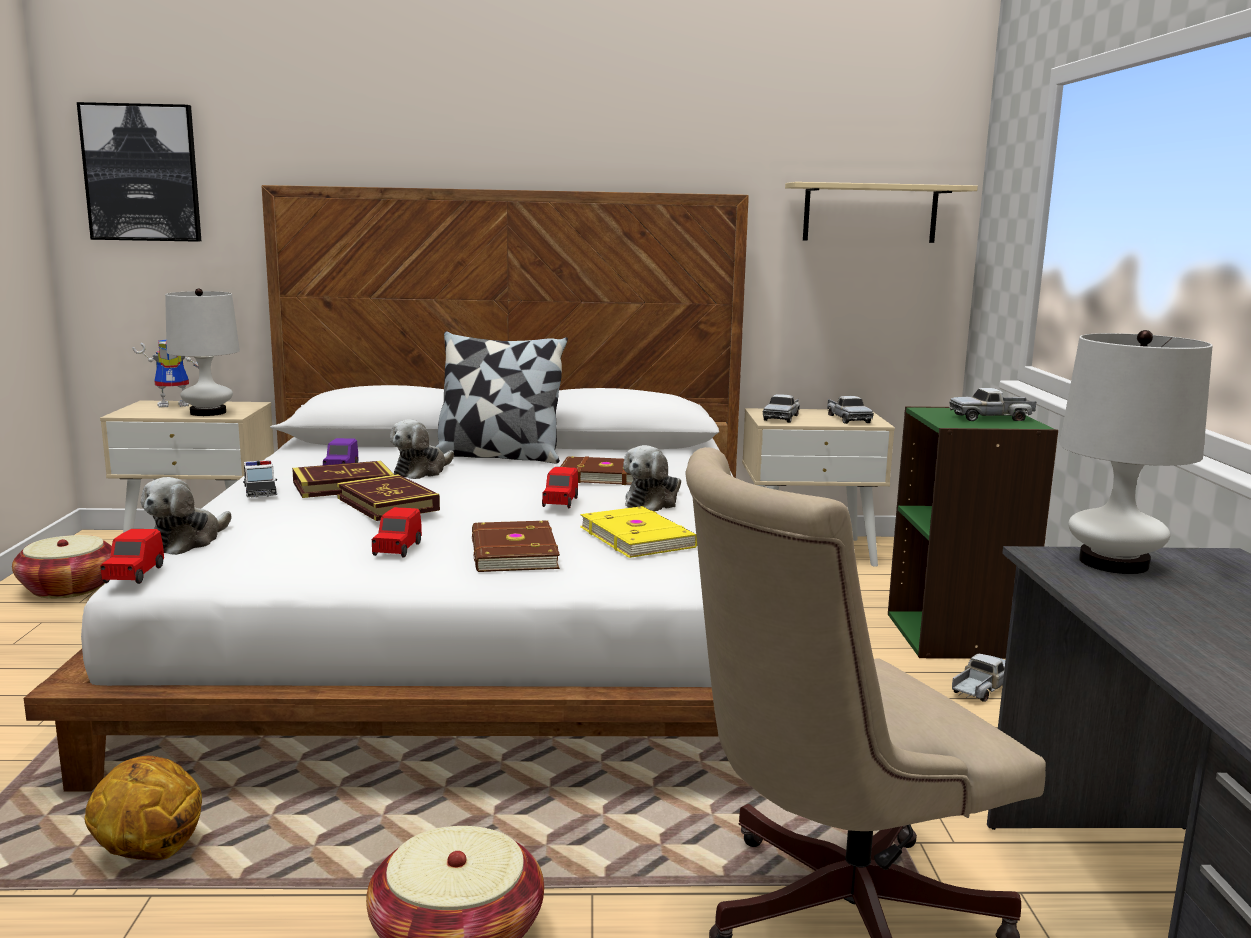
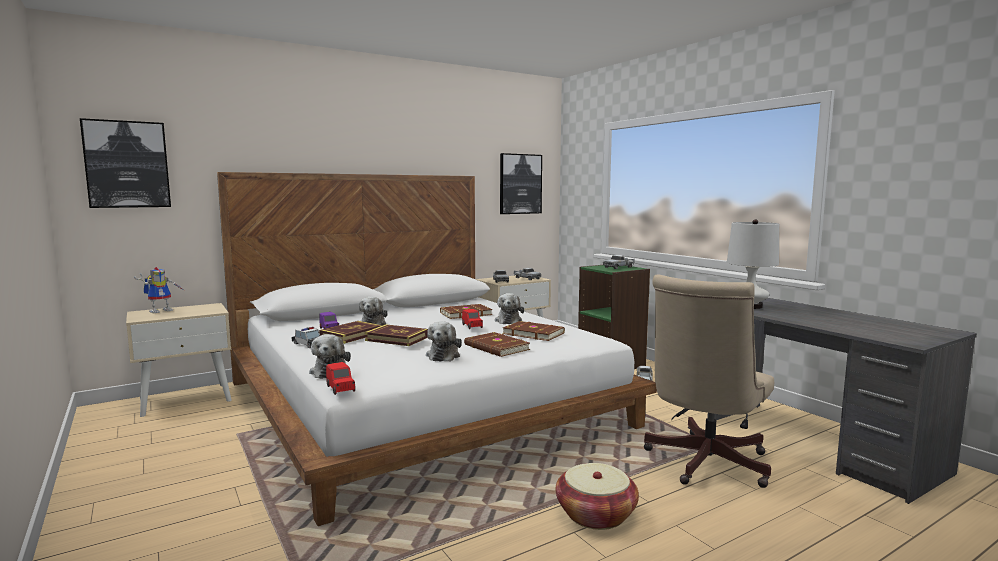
camera: 30 degrees left, 5 degrees down
basket [12,535,112,599] -> none
basketball [85,756,202,860] -> none
white table lamp [165,288,240,416] -> none
red toy car [372,507,422,558] -> plush toy [426,321,462,362]
pillow [435,331,568,463] -> none
yellow book [580,506,697,558] -> brown book [503,321,565,341]
beige shelf [785,182,978,243] -> picture [500,153,542,214]

